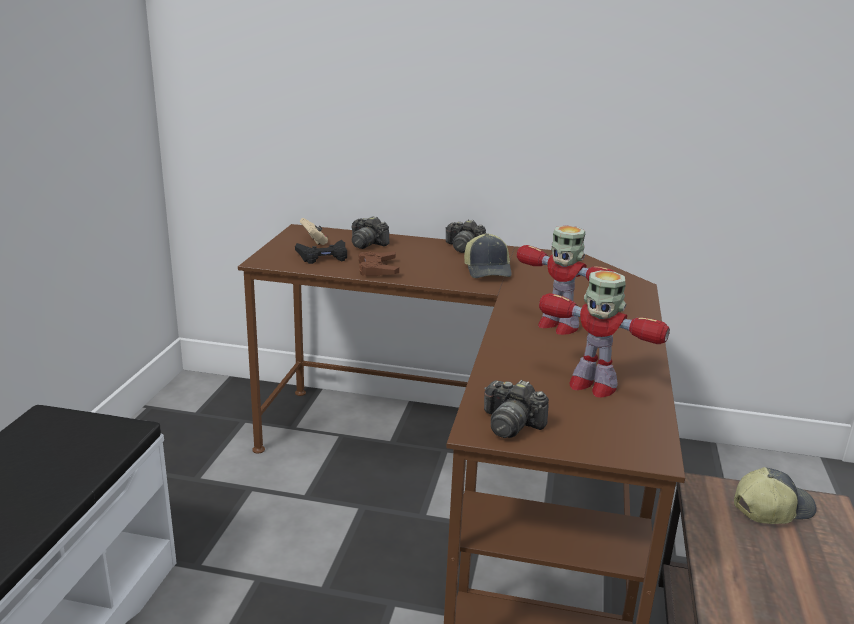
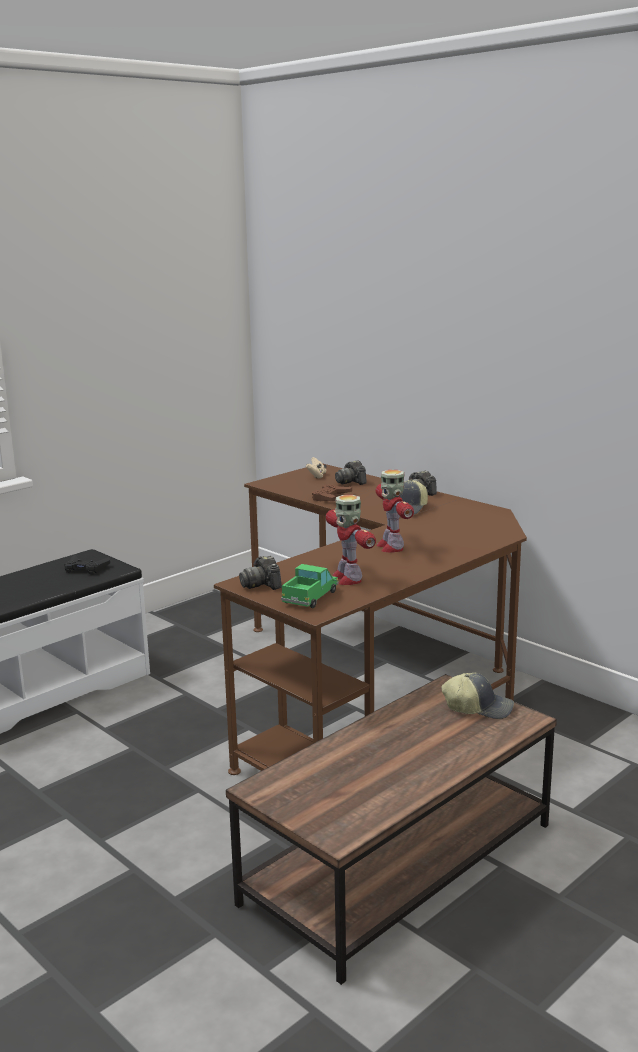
camera: 35 degrees right, 5 degrees down
black game controller [295,240,347,264] -> black game controller moved to [64,555,110,575]
none -> toy truck [281,564,339,608]

